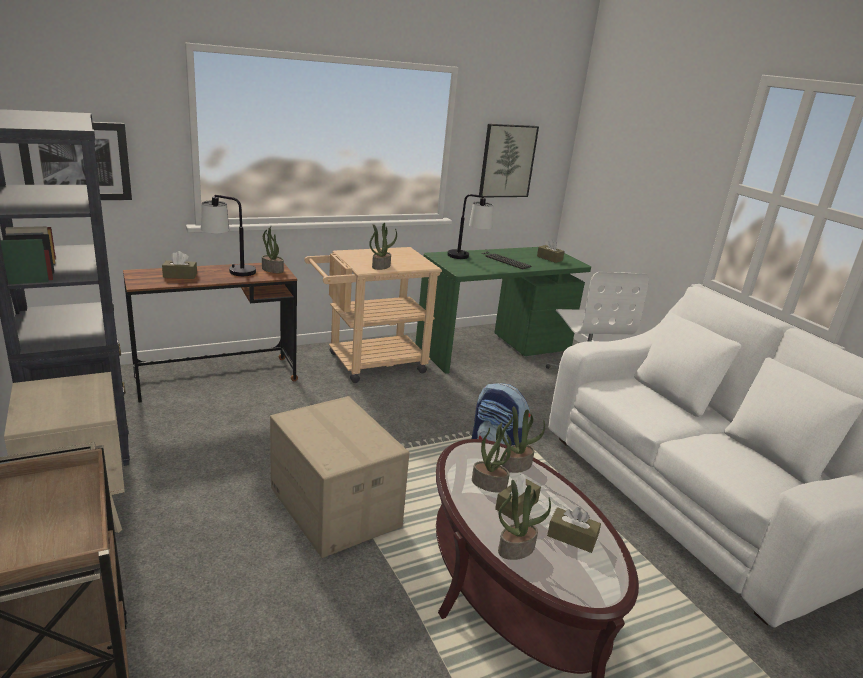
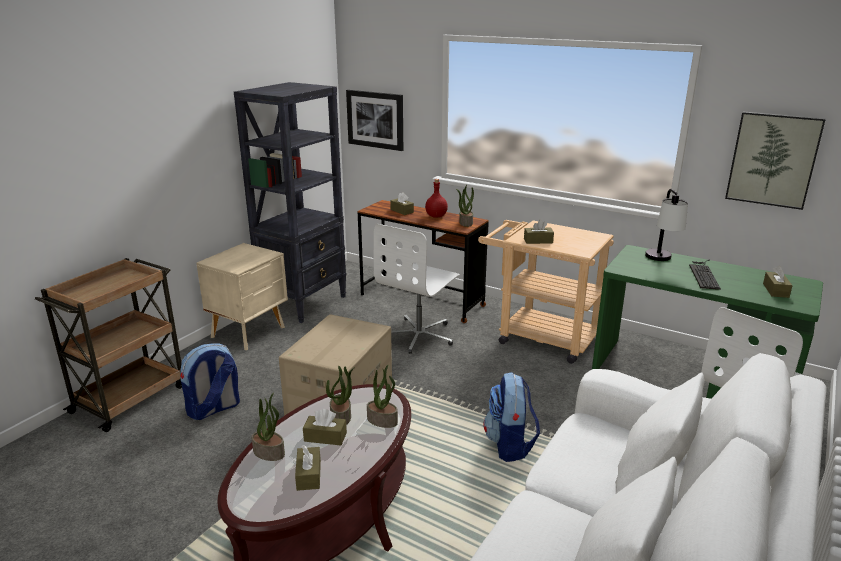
camera: 60 degrees right, 0 degrees up
table lamp [201,195,256,276] -> red bottle [425,179,448,218]
potted plant [369,223,397,270] -> brown tissue box [524,220,554,244]
none -> backpack [180,343,240,420]
none -> white office chair [374,224,460,354]

